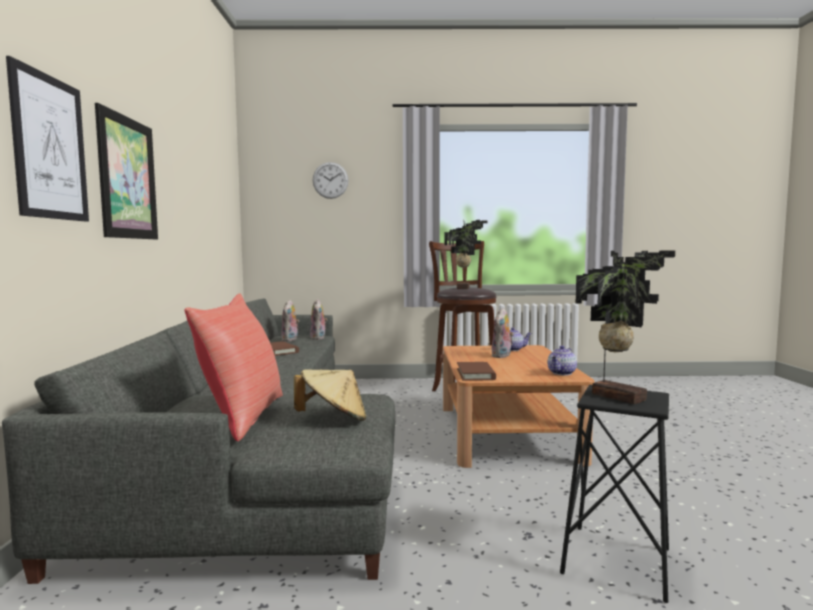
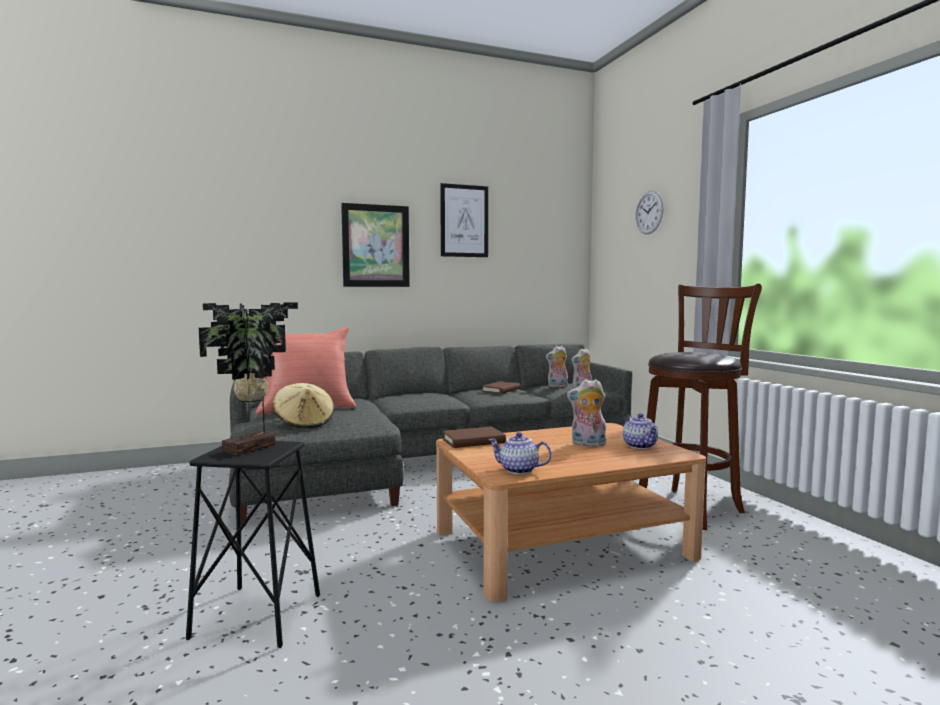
camera: 70 degrees right, 0 degrees up
picture [6,56,89,222] -> picture moved to [440,183,488,257]
potted plant [445,220,488,289] -> none

